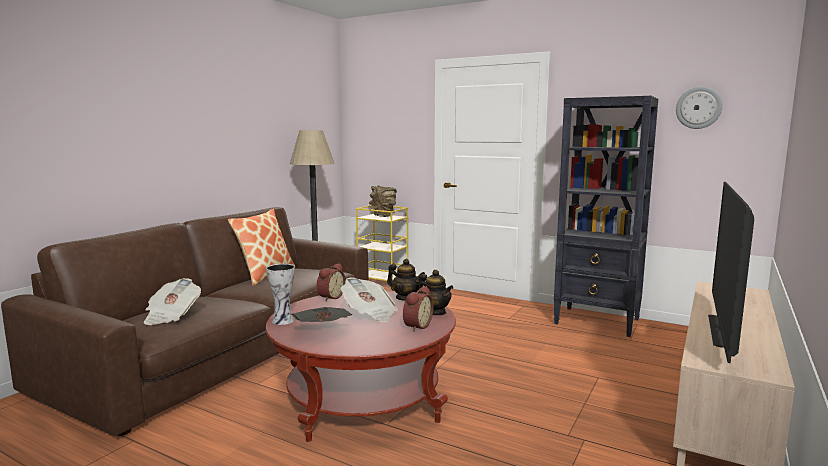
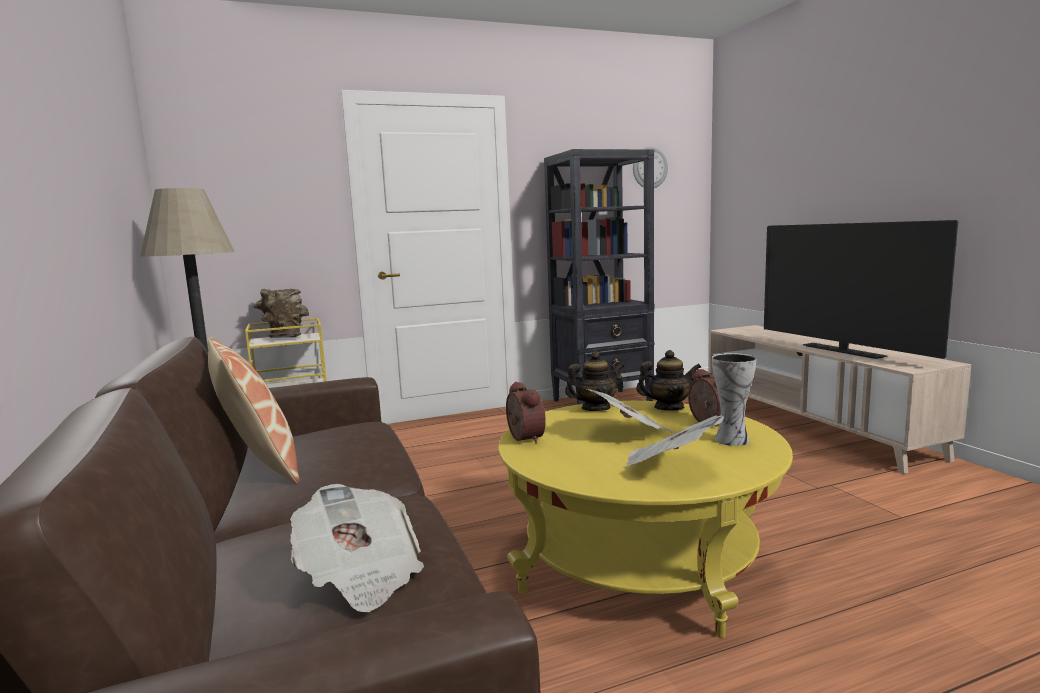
camera: 50 degrees left, 0 degrees up
vase [266,264,295,325] -> vase moved to [712,353,757,446]
red coffee table [266,291,456,442] -> yellow coffee table [498,401,793,638]

